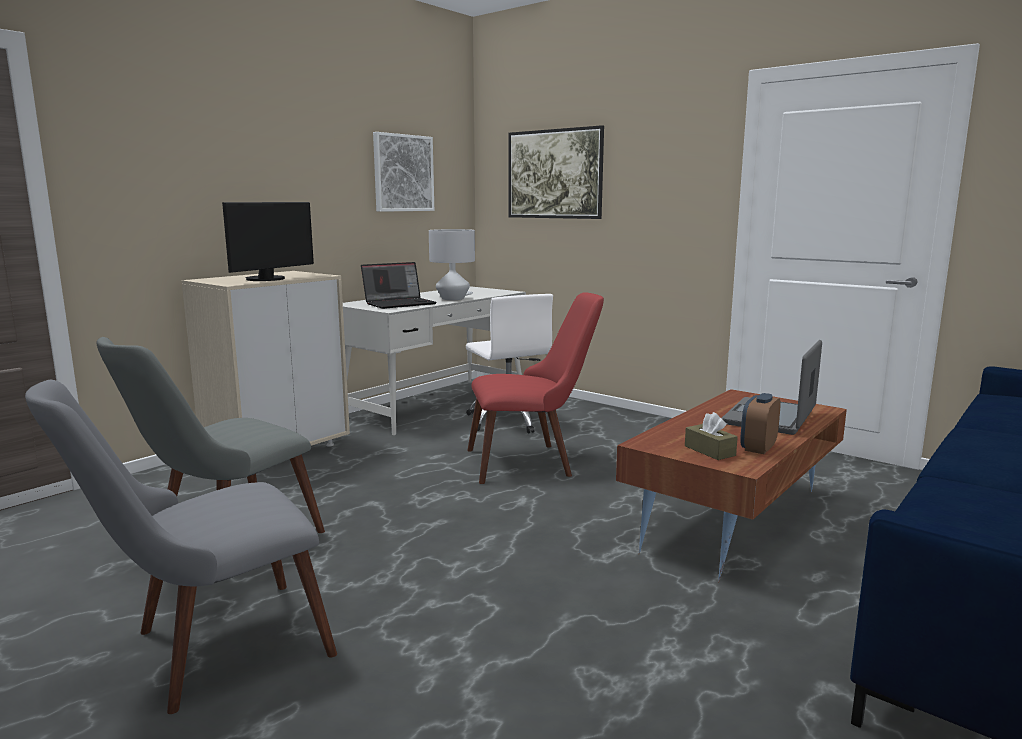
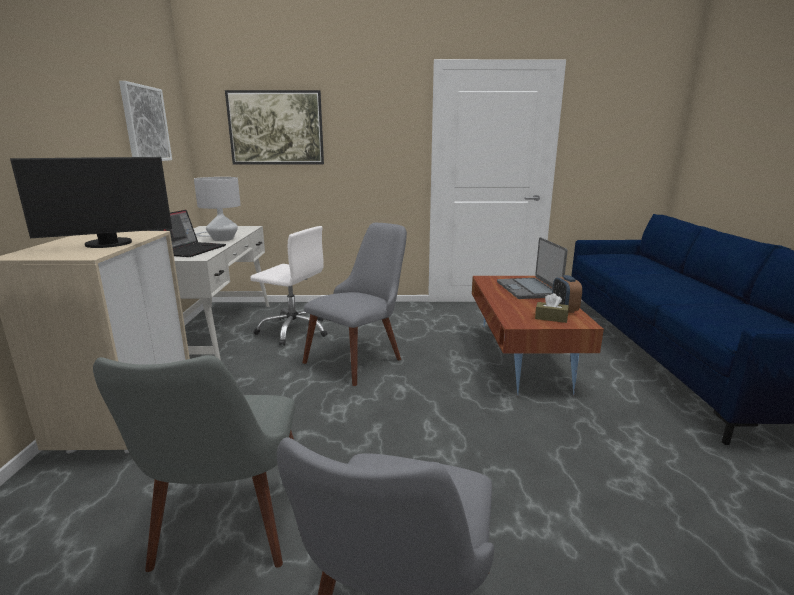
camera: 40 degrees left, 5 degrees up
monitor [222,202,314,281] -> monitor turned 75 degrees clockwise [10,157,172,248]
red chair [467,292,604,484] -> grey chair [302,223,407,386]

